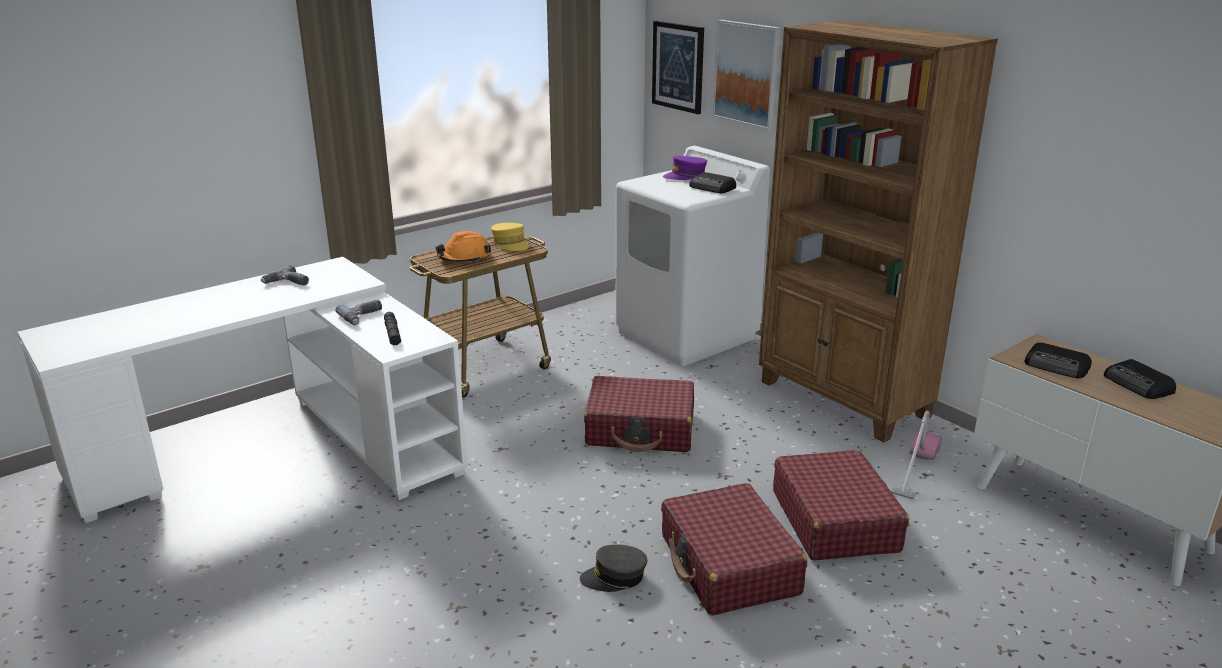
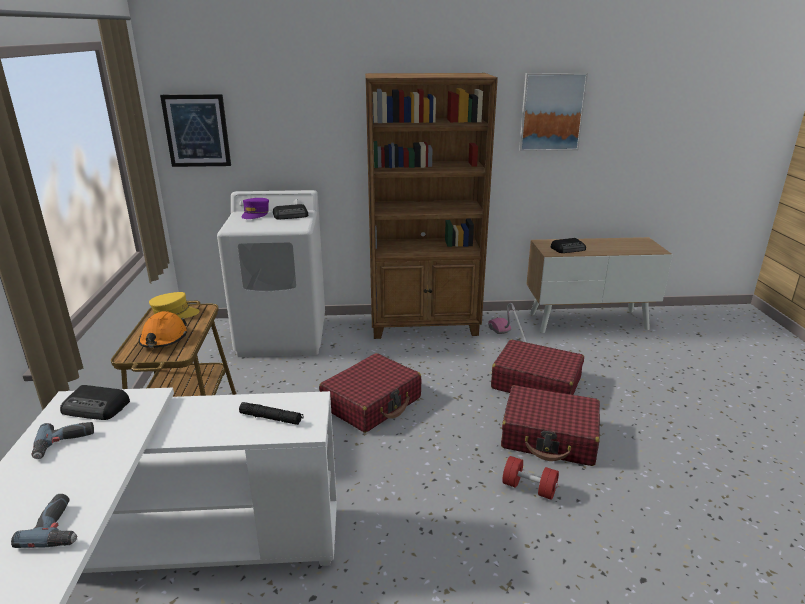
camera: 55 degrees left, 0 degrees up
power drill [336,300,382,325] -> power drill moved to [11,494,78,548]
grey cap [580,545,647,592] -> red dumbbell [502,456,559,500]
picture [713,20,780,130] -> picture moved to [519,73,588,151]
radio [1104,359,1176,399] -> radio moved to [60,385,130,420]

